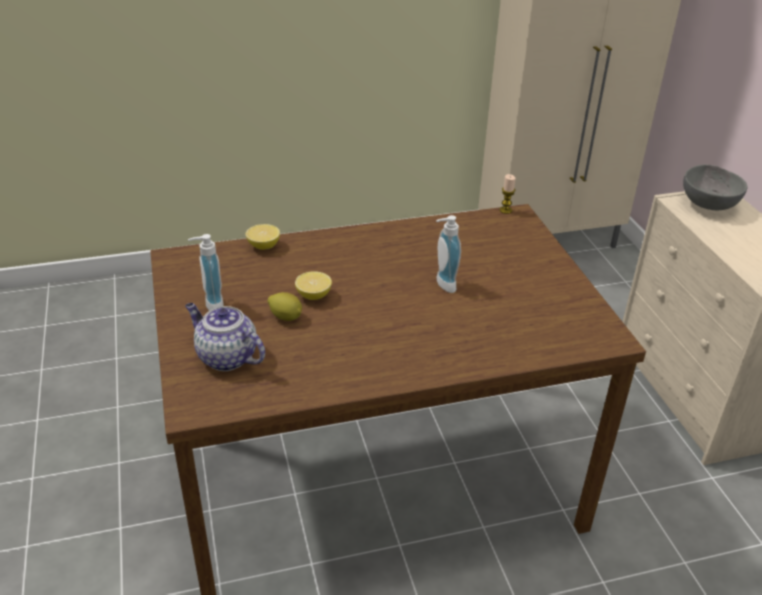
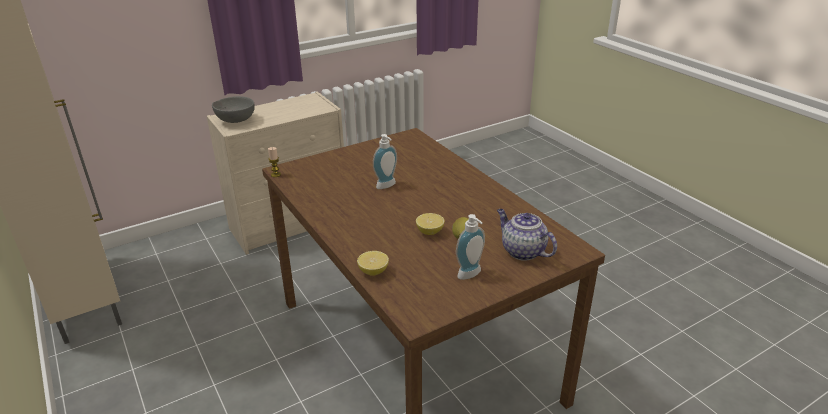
camera: 105 degrees left, 5 degrees down
teapot [185,303,265,371] -> teapot turned 120 degrees clockwise [497,209,557,261]

